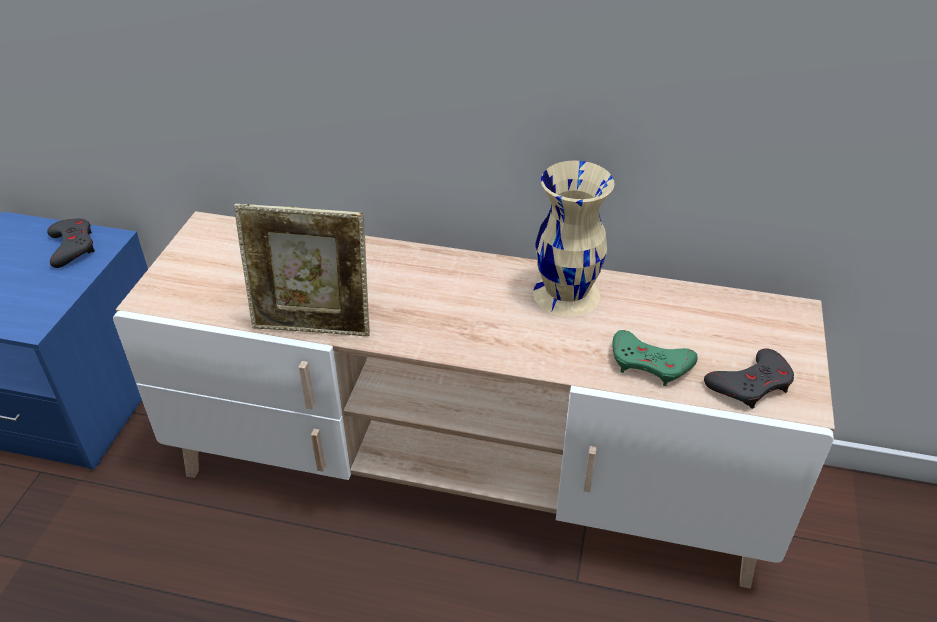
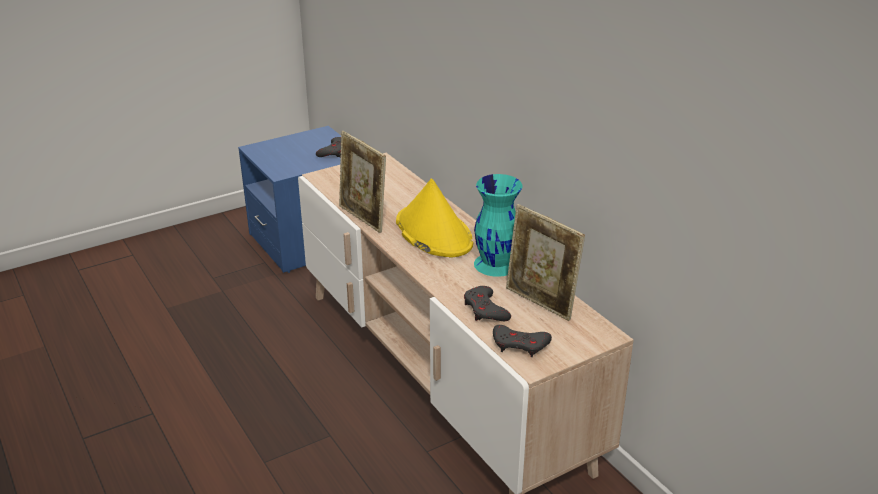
camera: 45 degrees right, 10 degrees down
beige vase [533,161,615,316] -> turquoise vase [474,174,522,277]
green game controller [612,330,698,386] -> grey game controller [464,286,511,321]
none -> yellow hat [396,178,473,257]
none -> picture frame [506,204,585,321]

